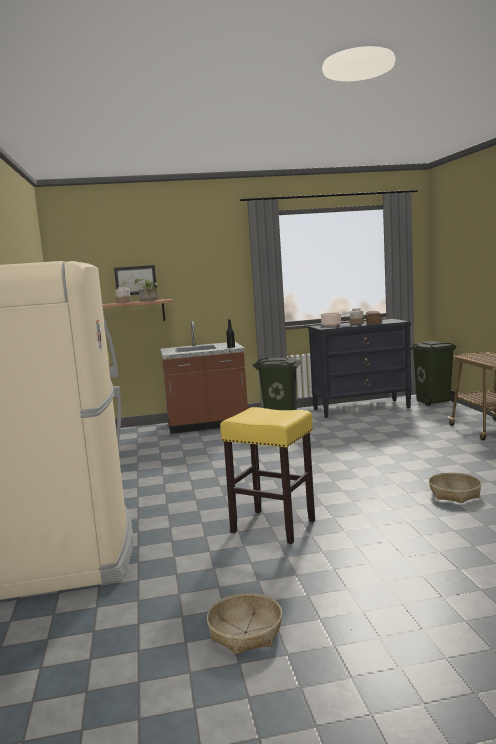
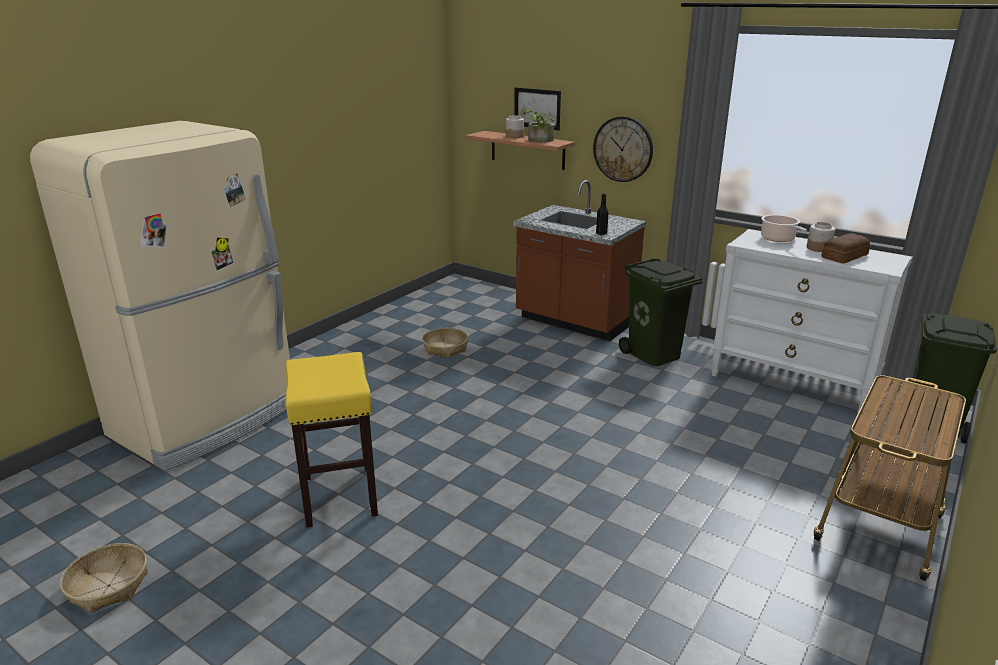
camera: 45 degrees right, 15 degrees up
black dresser [308,319,412,418] -> white dresser [711,229,913,412]
basket [429,473,482,503] -> basket moved to [422,328,468,358]
none -> wall clock [593,116,653,182]

